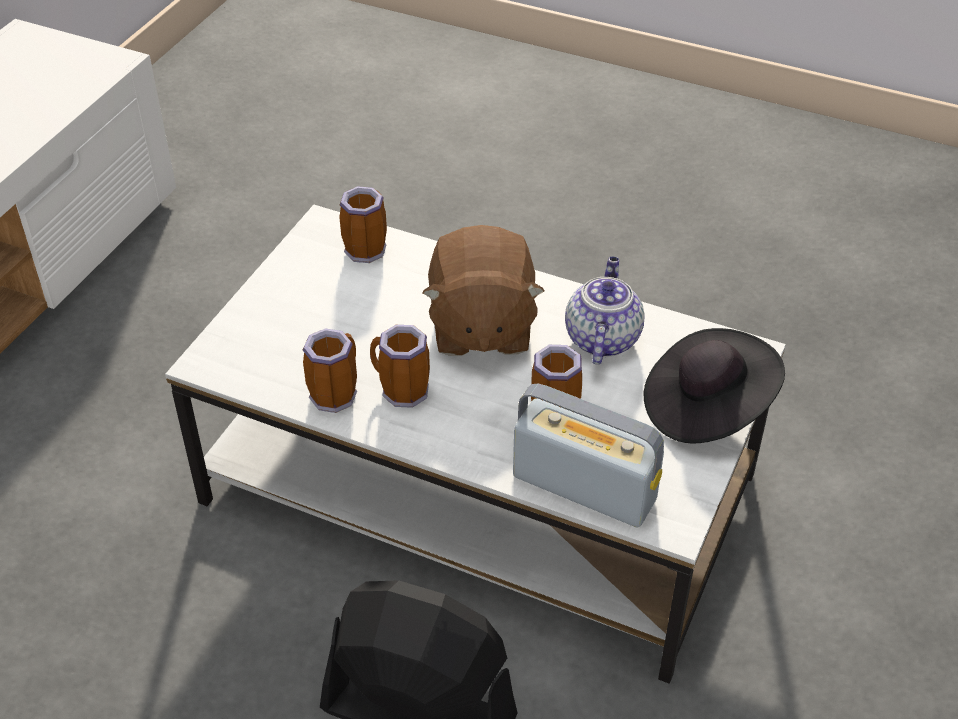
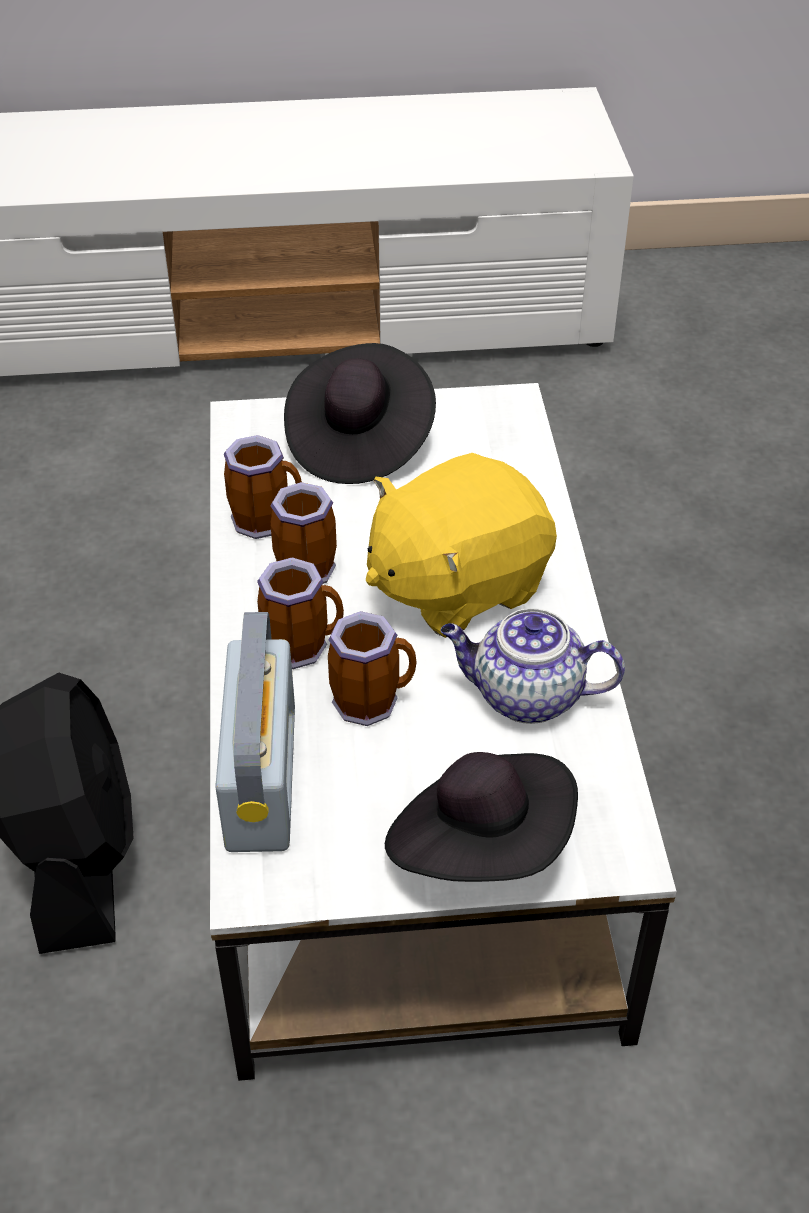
camera: 60 degrees right, 0 degrees up
mug [339,186,387,263] -> mug moved to [257,557,344,669]
brown plush toy [422,225,545,356] -> yellow plush toy [366,453,557,638]
teapot [565,257,645,364] -> teapot turned 150 degrees counterclockwise [440,608,625,724]
none -> black hat [284,343,436,484]

